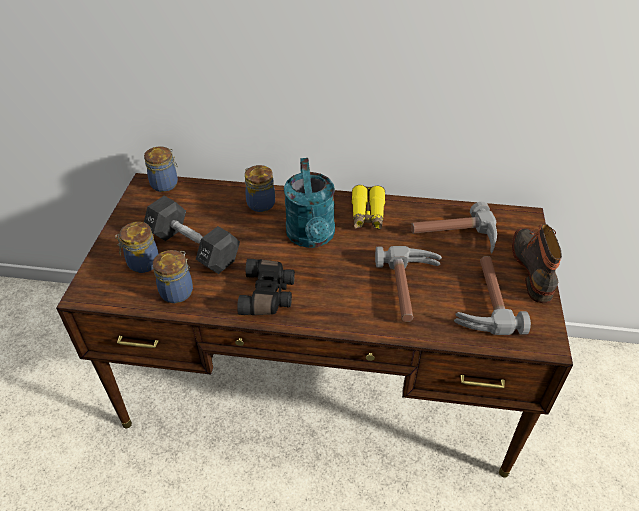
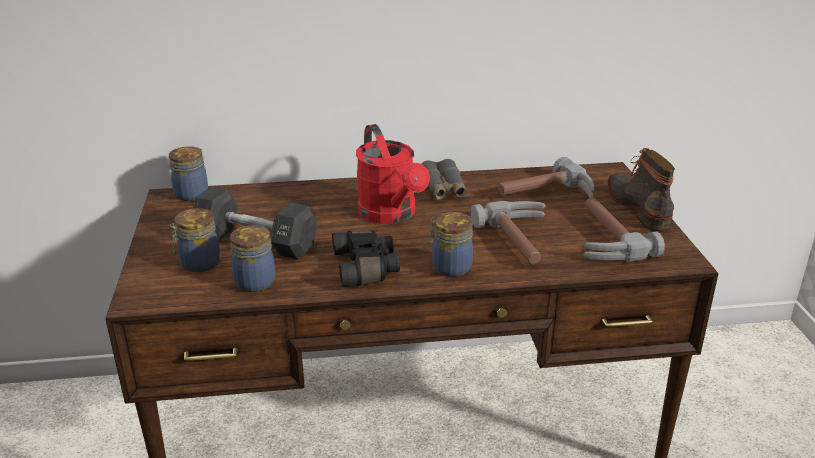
camera: 15 degrees left, 15 degrees down
jar [245,165,275,212] -> jar moved to [428,212,473,277]
turquoise watering can [284,158,335,248] -> red watering can [356,124,430,224]
yellow binoculars [352,185,385,229] -> grey binoculars [421,159,467,200]

